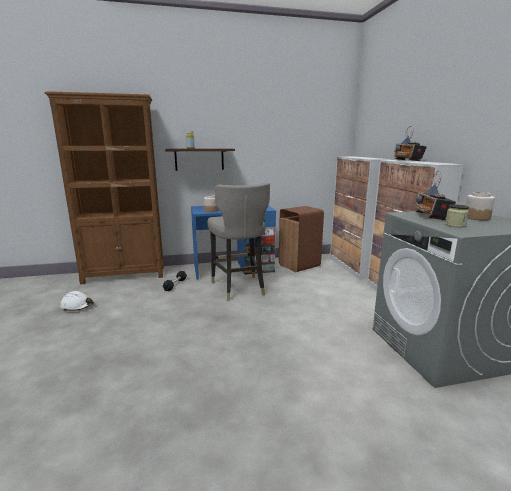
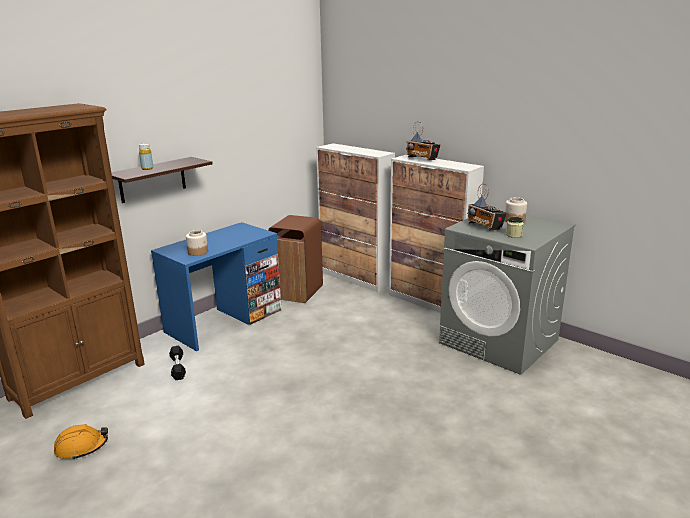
camera: 35 degrees left, 5 degrees up
white hard hat [60,291,94,311] -> orange hard hat [54,424,108,460]
grey stool [207,182,270,301] -> none

